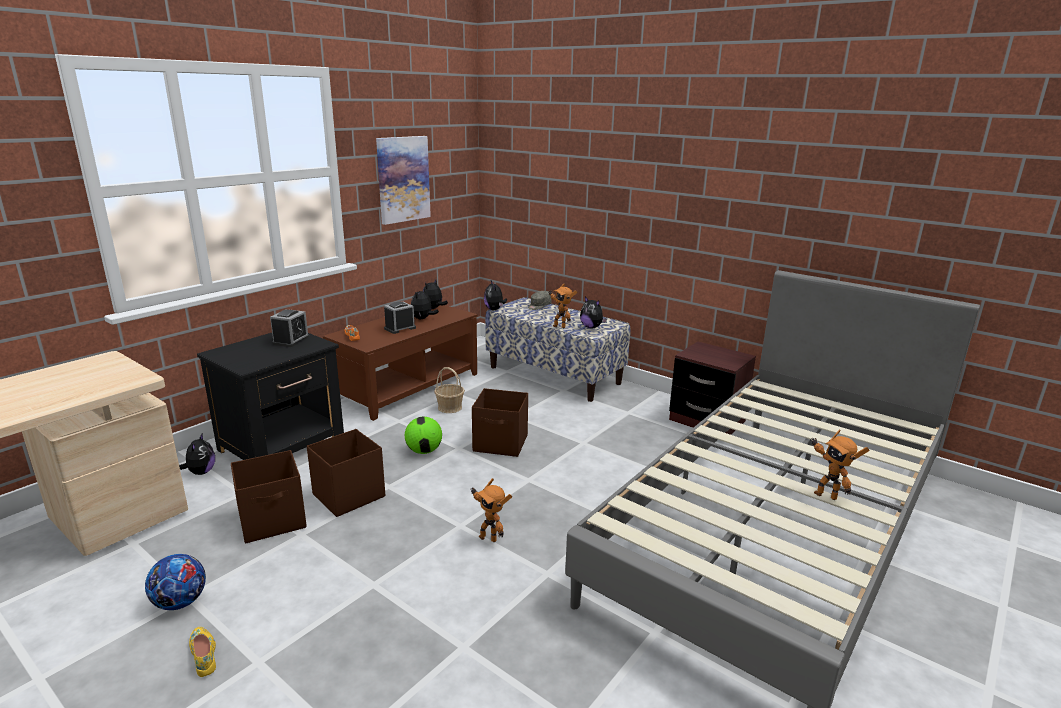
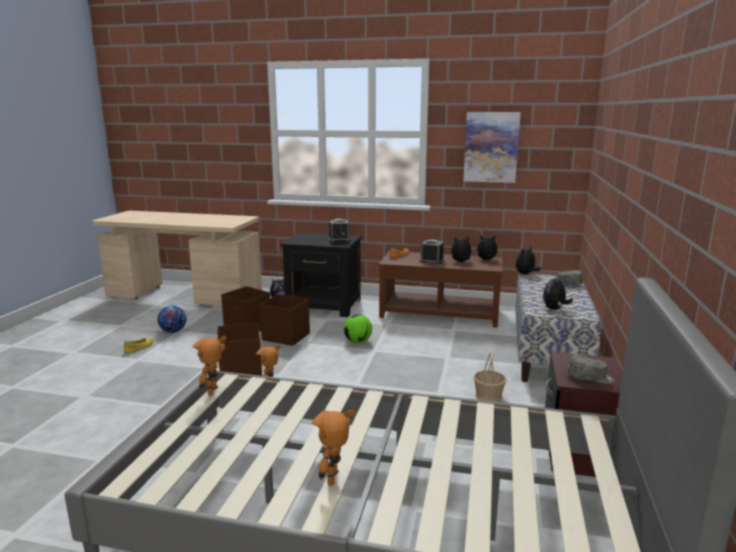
camera: 65 degrees right, 5 degrees down
basket [434,367,465,413] -> basket moved to [473,352,507,402]
brown storage box [472,388,528,457] -> brown storage box moved to [217,323,262,376]
toy robot [549,284,577,328] -> toy robot moved to [192,335,227,396]
none -> grey cap [567,354,615,384]

